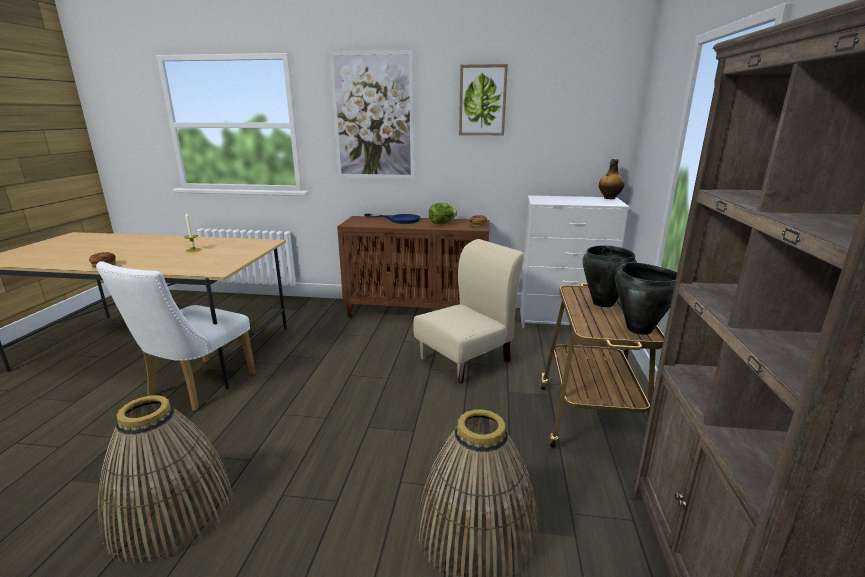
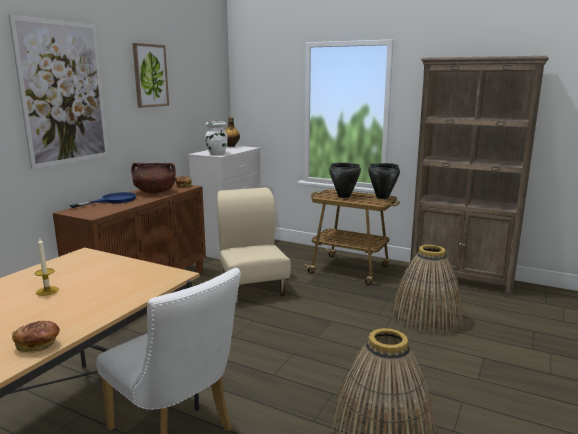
camera: 70 degrees left, 5 degrees down
lettuce [429,203,457,224] -> brown cooking pot [131,163,176,193]
none -> white vase [205,122,228,155]

